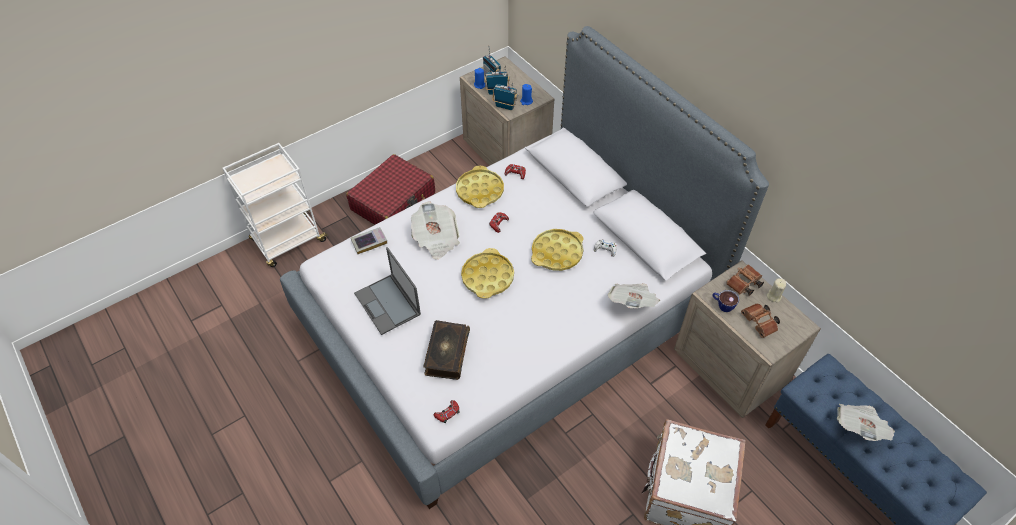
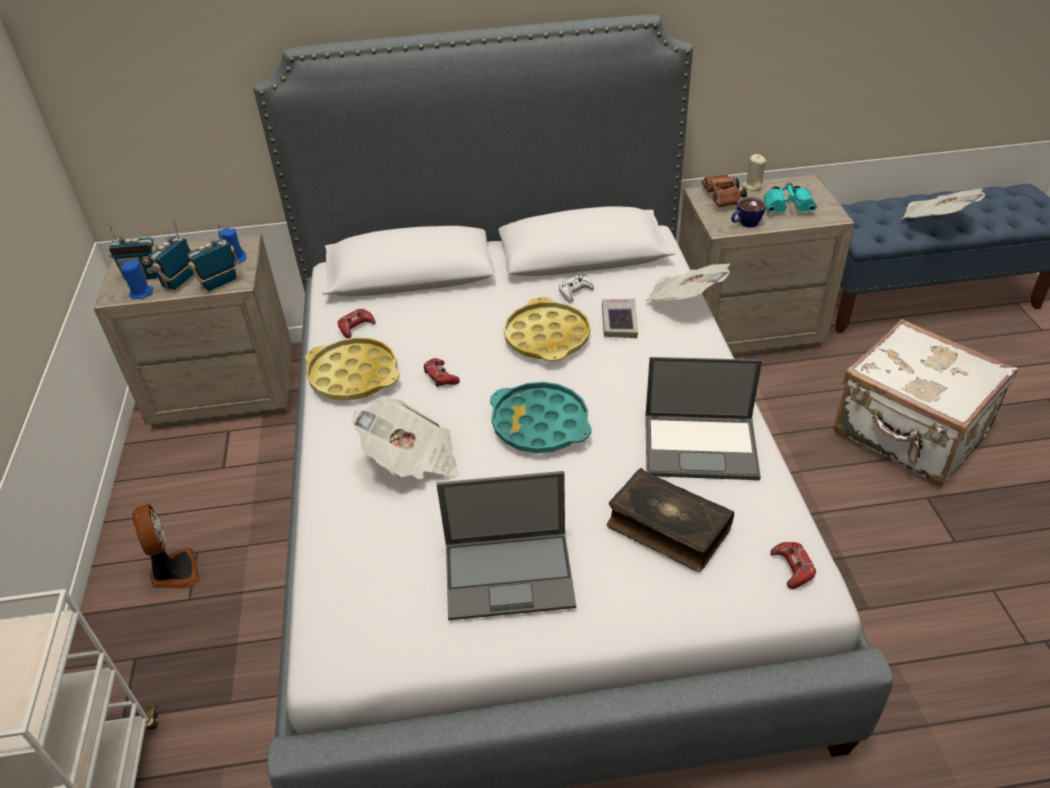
camera: 60 degrees left, 10 degrees down
red suitcase [346,154,435,225] -> fan [132,504,200,589]
book [351,227,387,254] -> book moved to [602,299,638,338]
yellow tray [461,248,514,299] -> turquoise tray [490,382,592,453]
brown binoculars [741,304,780,338] -> turquoise binoculars [763,183,817,213]
none -> laptop [645,357,762,480]

